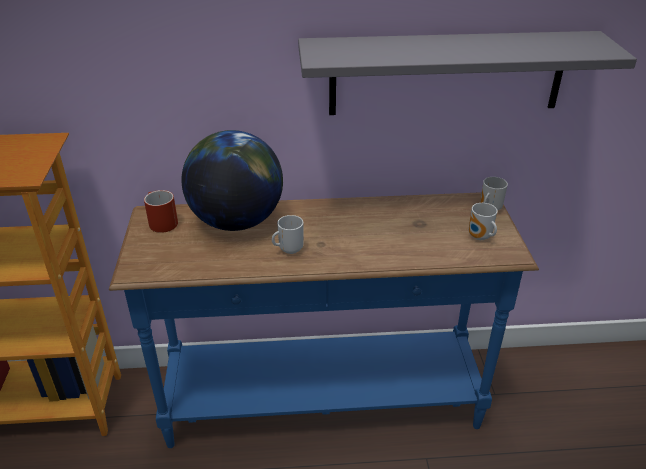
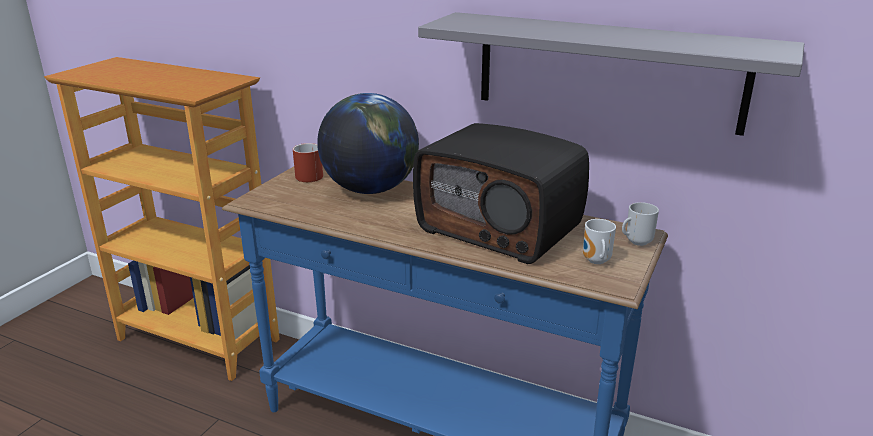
camera: 30 degrees right, 10 degrees down
mug [272,215,304,254] -> none
none -> radio [413,123,589,264]

